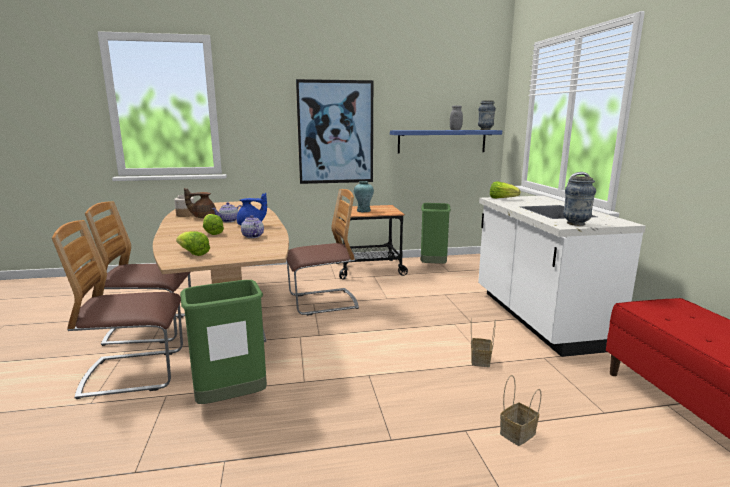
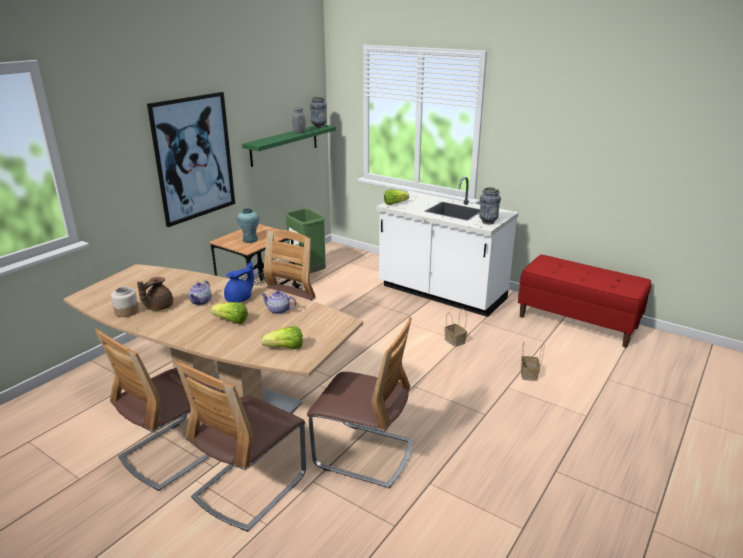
camera: 45 degrees left, 10 degrees up
green trash can [180,280,267,404] -> chair [307,317,413,489]
blue shelf [390,130,502,153] -> green shelf [242,125,336,167]

